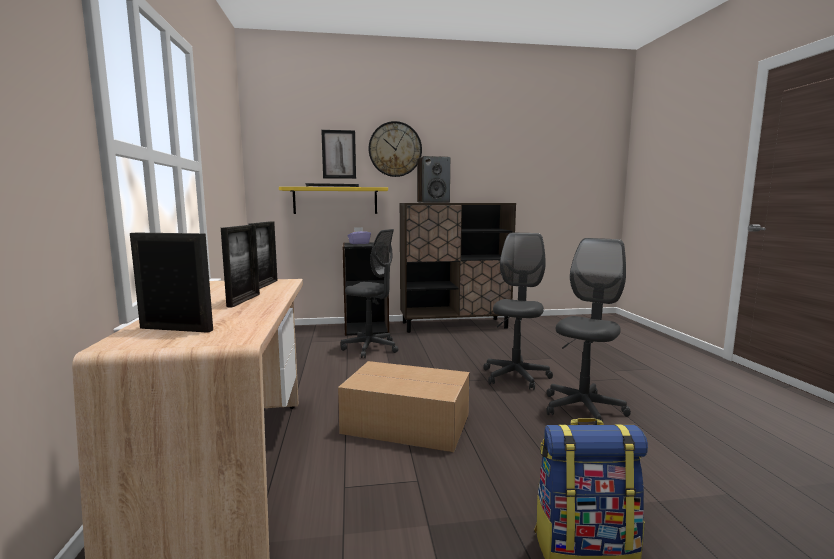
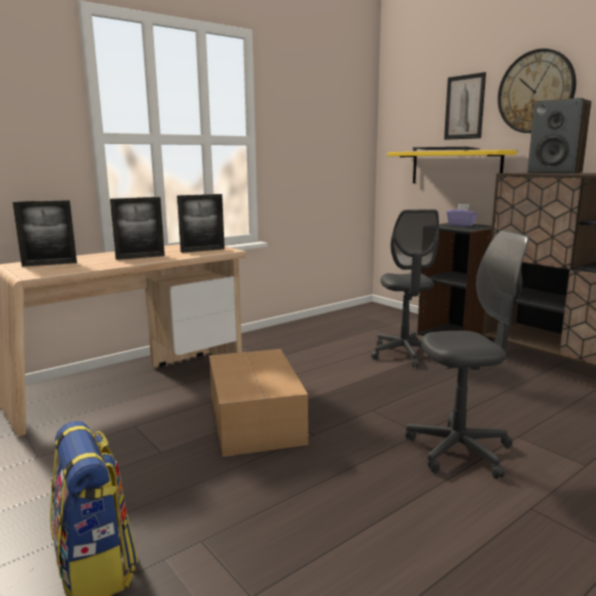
camera: 60 degrees right, 5 degrees up
picture frame [130,233,213,333] -> picture frame turned 90 degrees clockwise [13,200,77,267]
grey office chair [546,238,631,425] -> none

